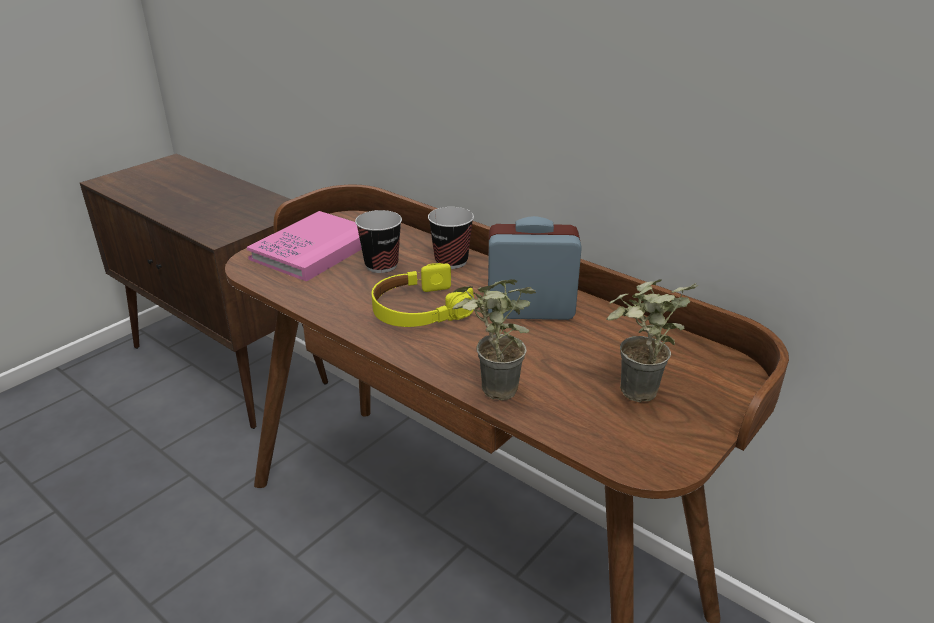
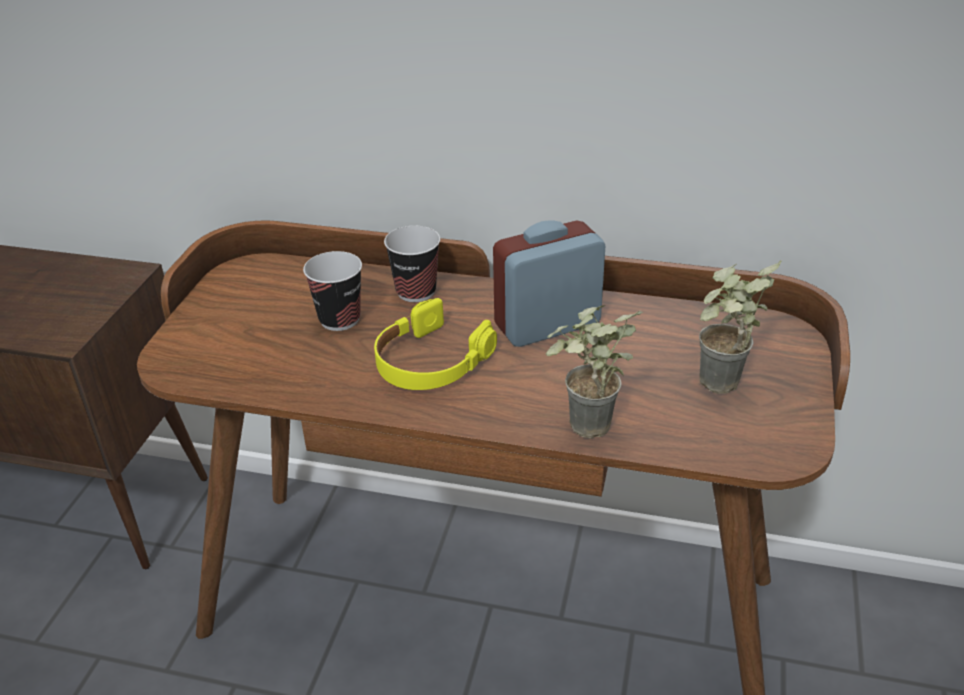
camera: 25 degrees left, 5 degrees up
pink book [247,211,362,282] -> none

